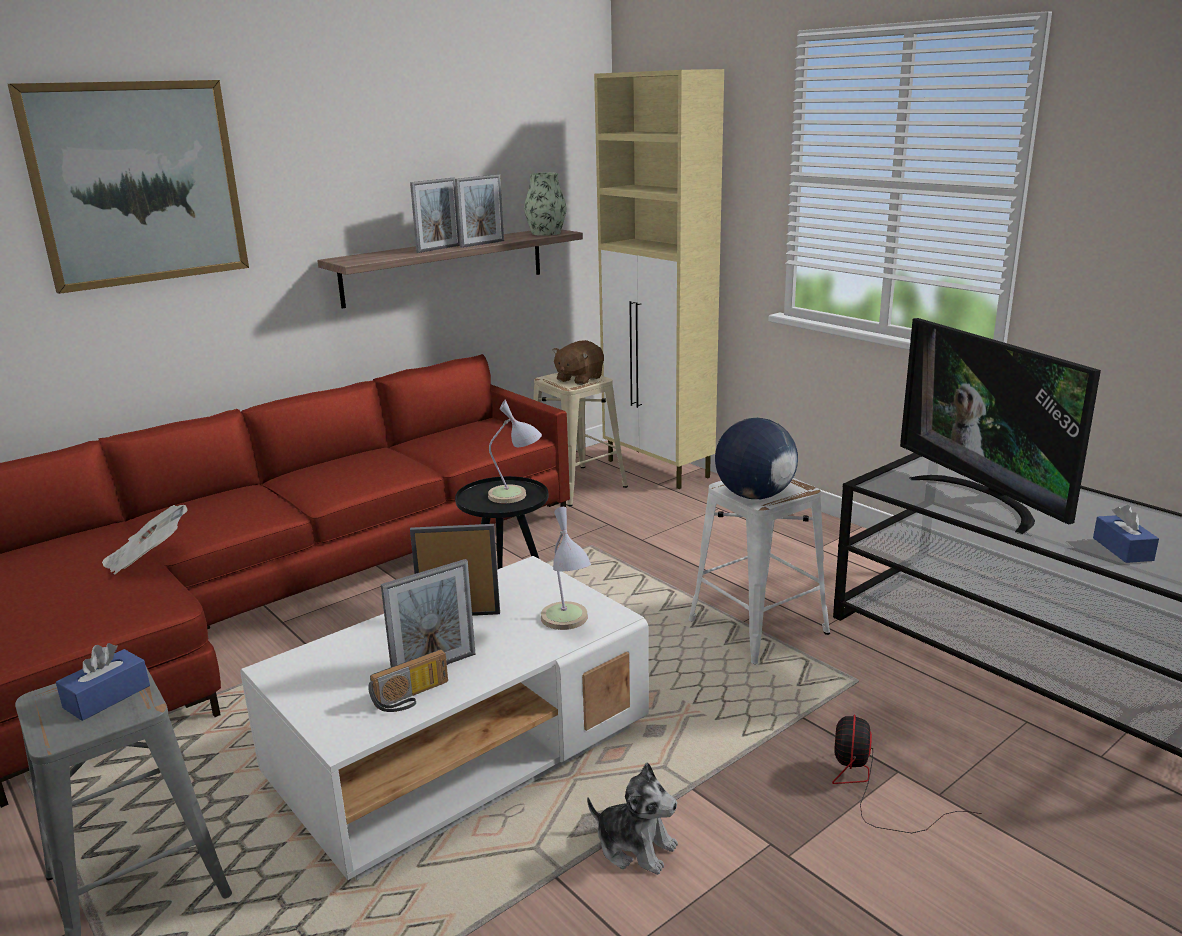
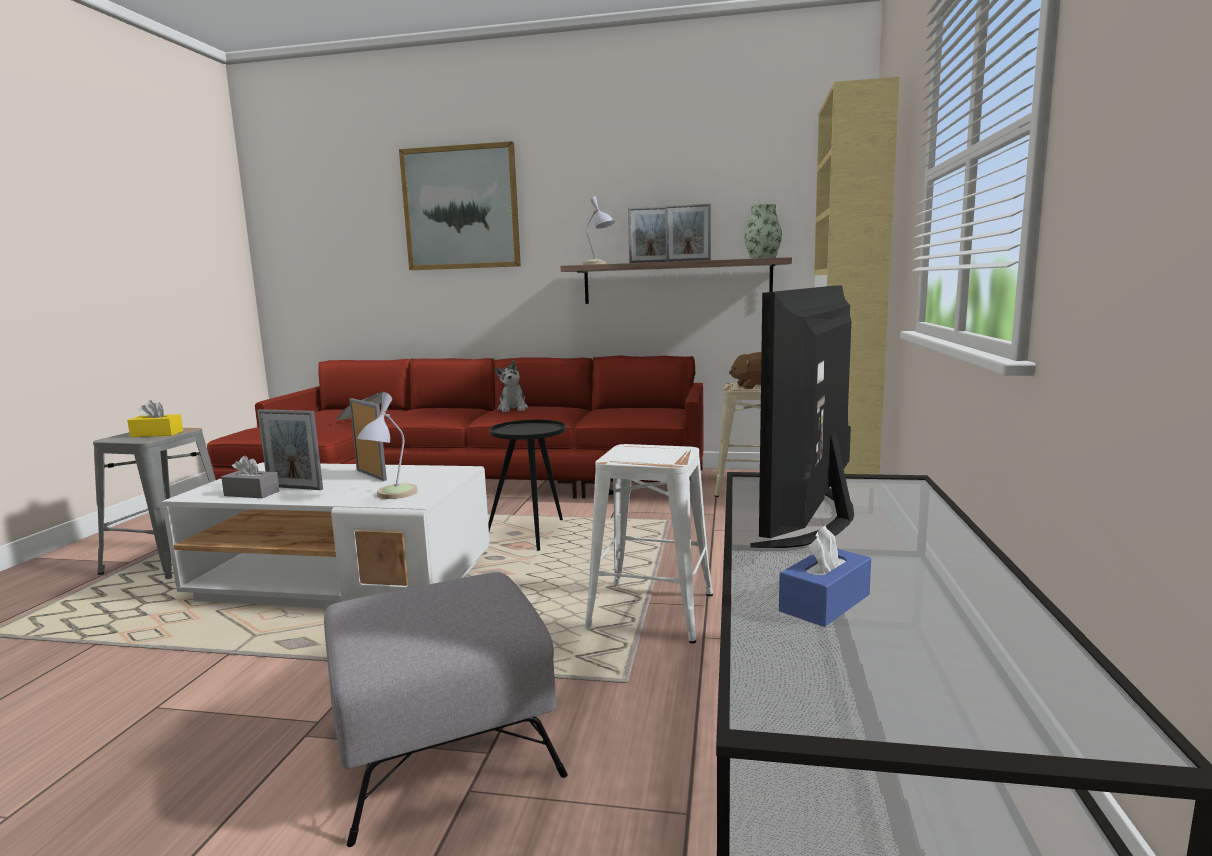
camera: 50 degrees right, 10 degrees down
blue tissue box [56,643,150,721] -> yellow tissue box [127,400,183,437]
radio [368,649,448,712] -> grey tissue box [221,456,280,498]
table lamp [488,399,542,503] -> table lamp moved to [583,196,615,265]
plush toy [587,763,678,875] -> plush toy moved to [495,360,528,412]
globe [715,418,798,499] -> none
fan [832,715,982,833] -> grey ottoman [324,572,568,847]

